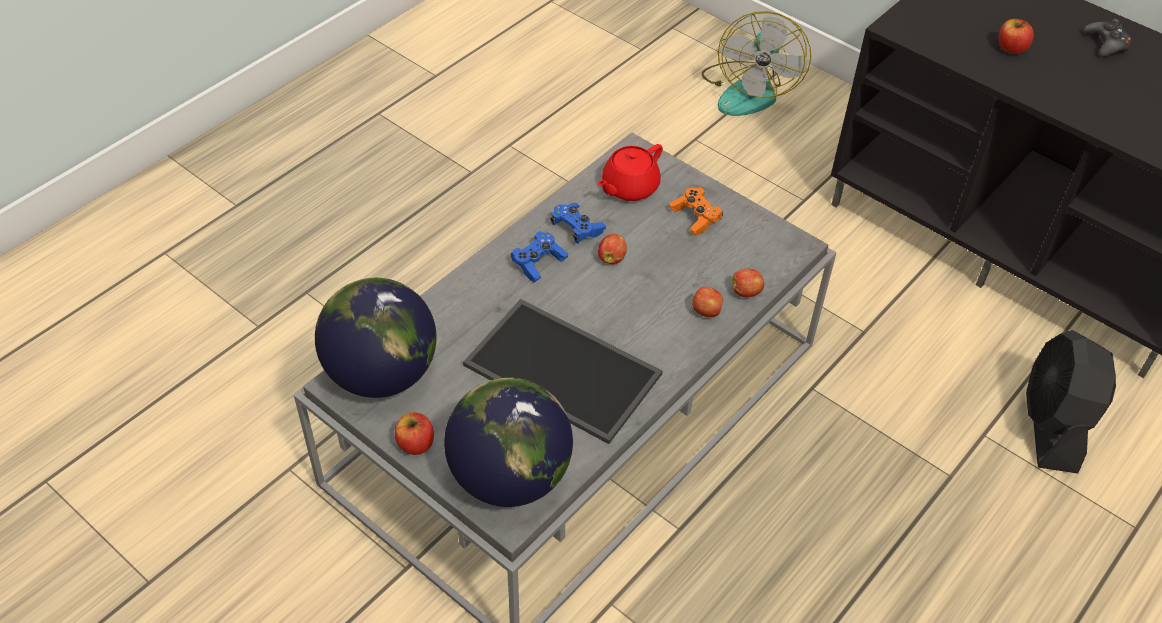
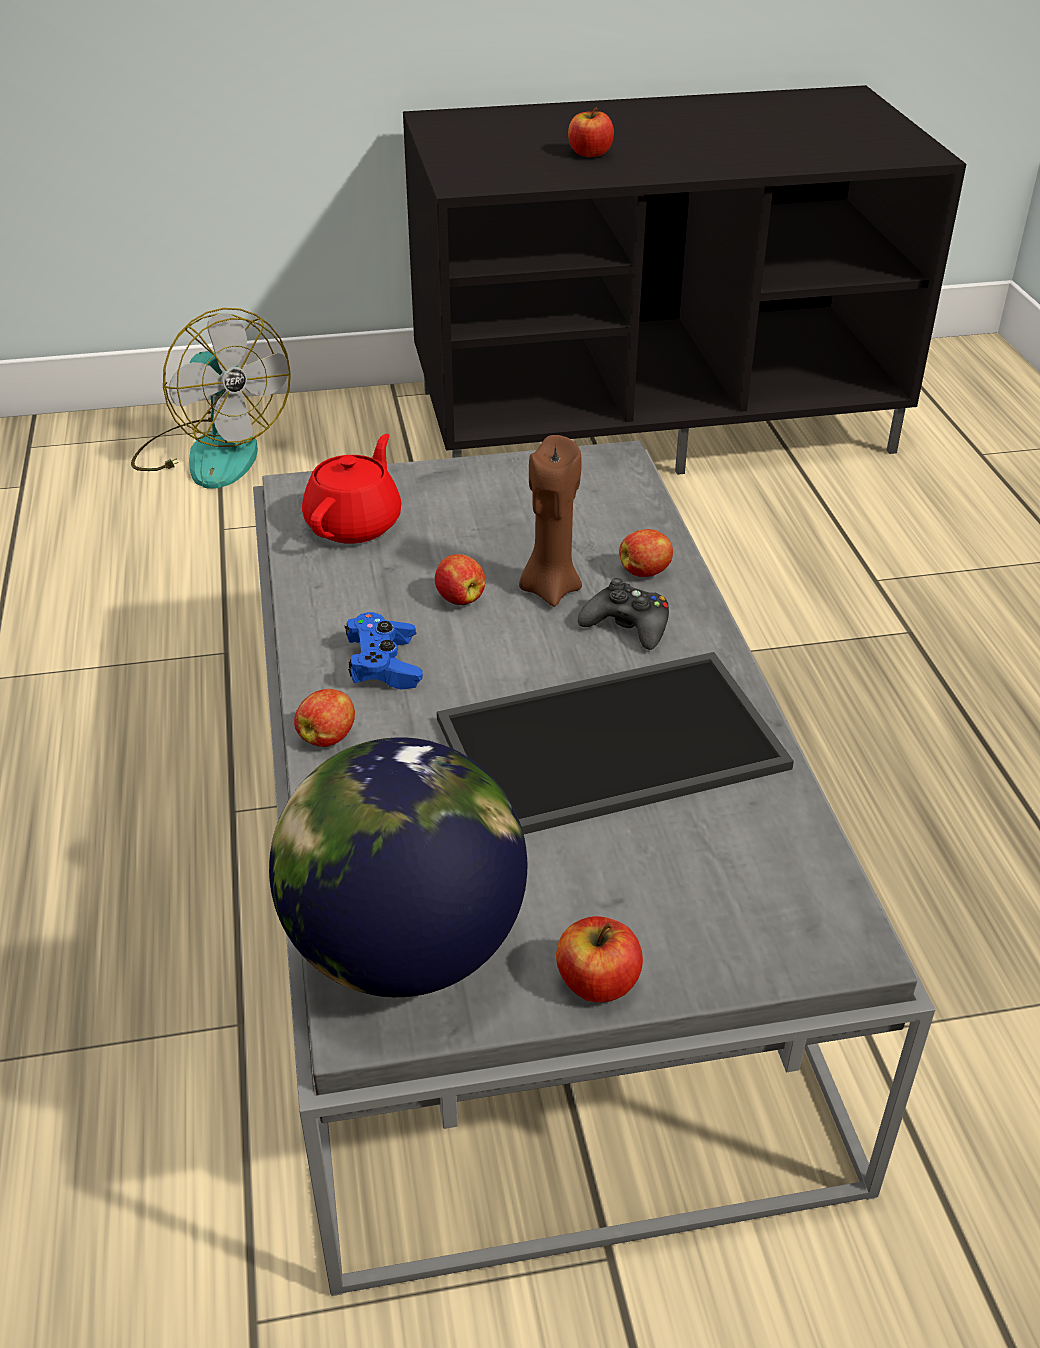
camera: 50 degrees left, 10 degrees down
globe [444,378,573,507] -> none
blue game controller [550,203,606,243] -> none
red teapot [597,144,663,201] -> red teapot turned 150 degrees counterclockwise [302,434,402,543]
orange game controller [669,187,723,236] -> none
apple [732,269,764,297] -> apple moved to [294,689,355,747]
black fan [1026,330,1116,474] -> none
black game controller [1084,19,1132,57] -> black game controller moved to [578,578,669,650]
none -> brown candle [519,435,582,607]

